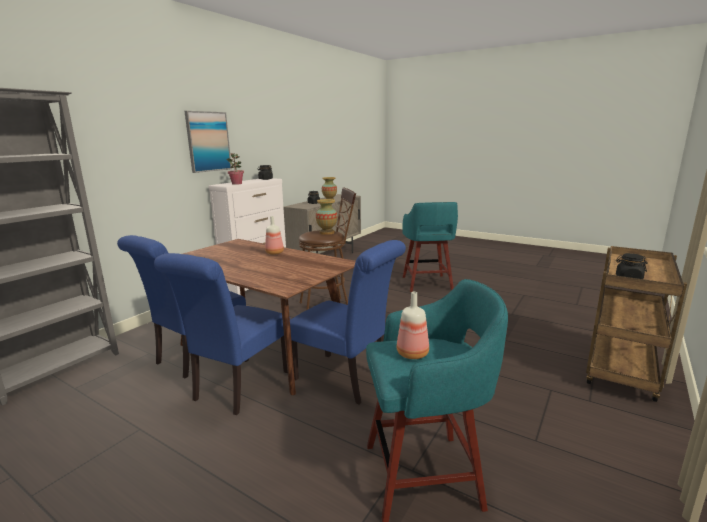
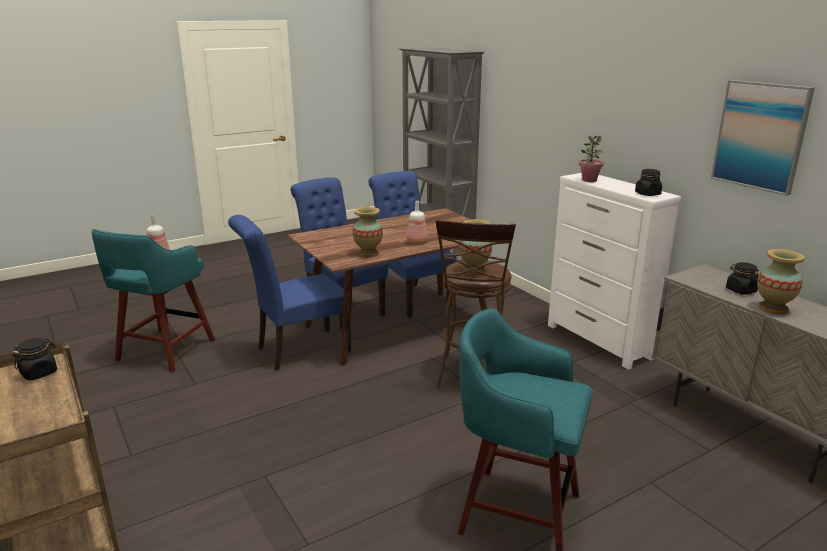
camera: 115 degrees right, 5 degrees up
picture [184,111,232,173] -> picture moved to [711,80,815,196]
none -> vase [353,207,383,258]

